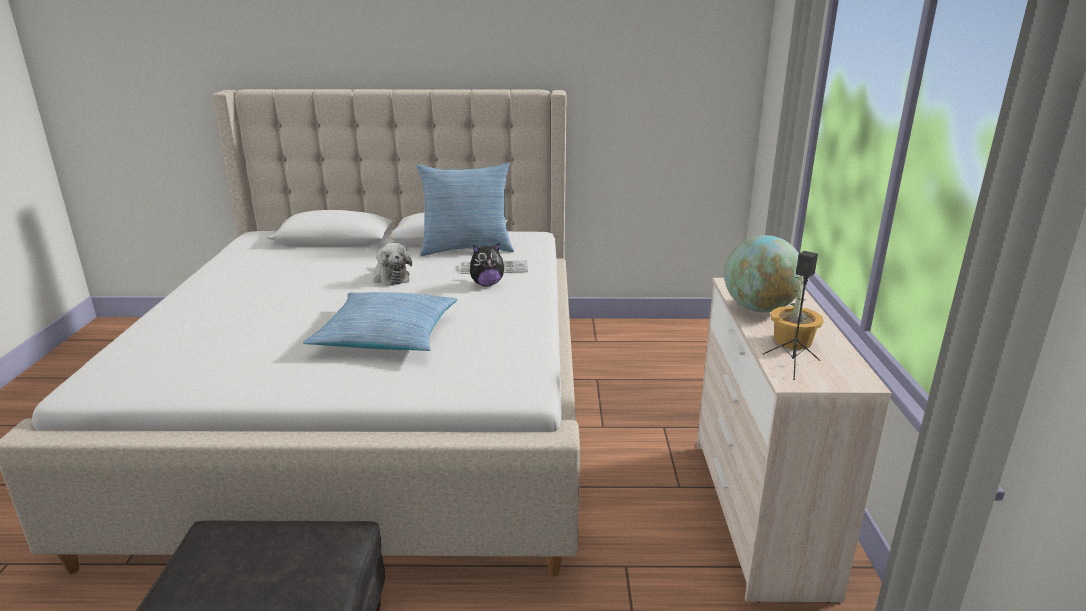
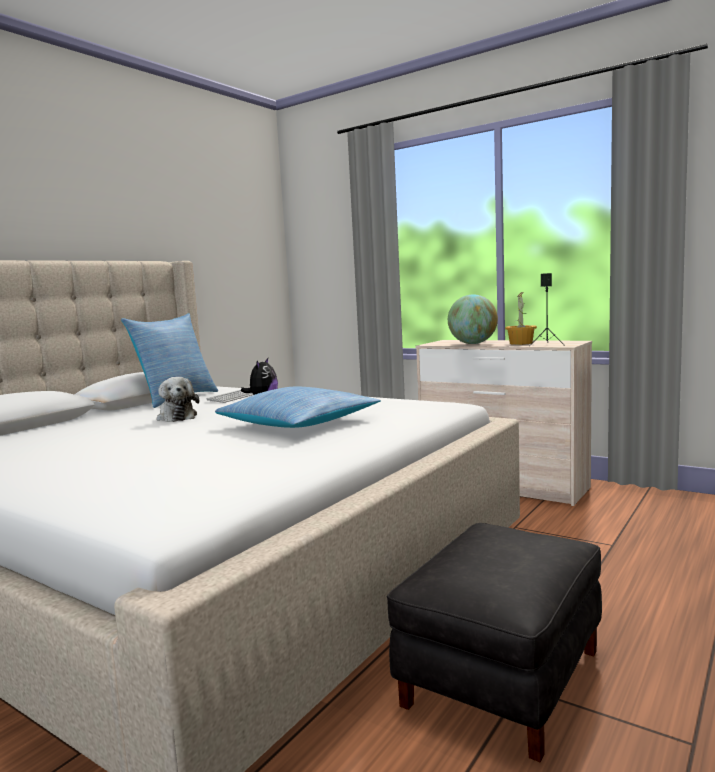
camera: 55 degrees left, 15 degrees down
plush toy [374,243,412,286] -> plush toy turned 60 degrees clockwise [157,377,199,422]

